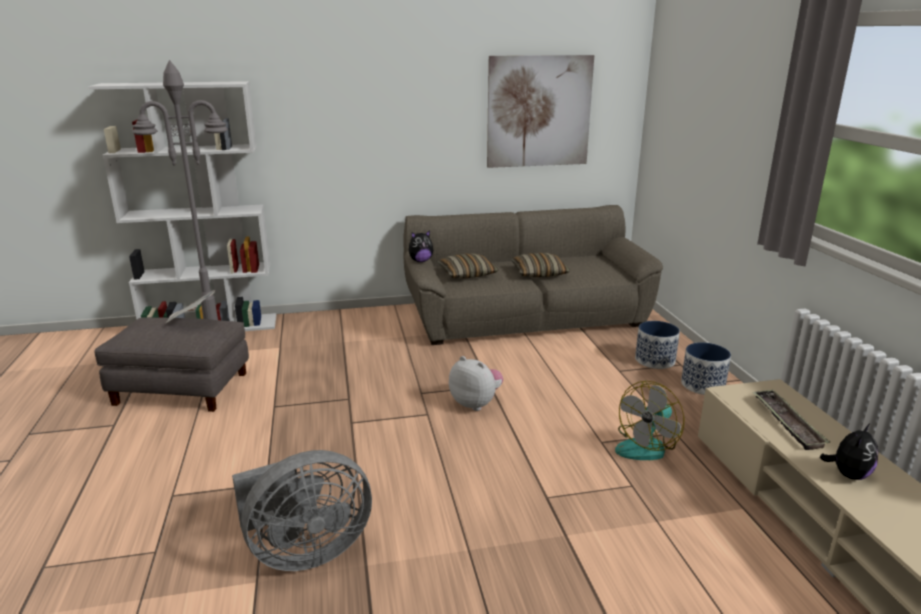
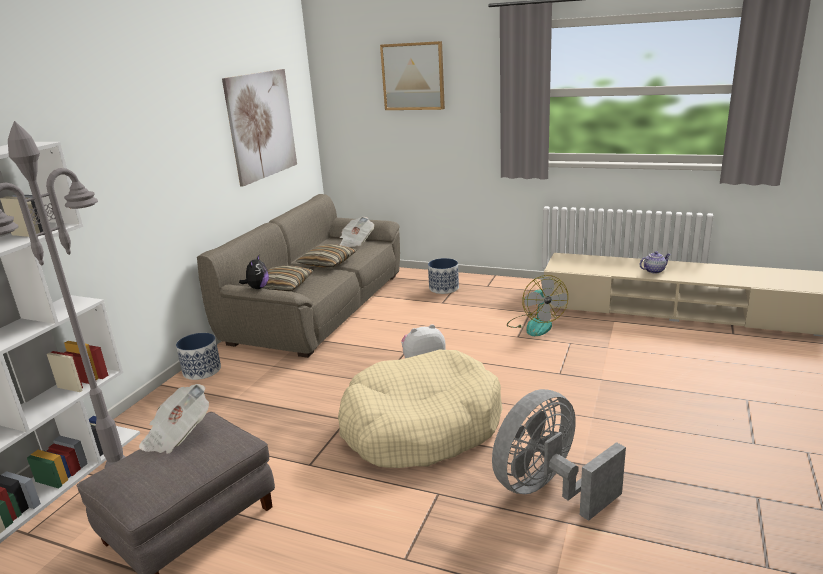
camera: 55 degrees left, 0 degrees up
grey fan [232,450,372,571] -> grey fan turned 135 degrees counterclockwise [492,389,626,521]
planter [681,342,731,395] -> planter moved to [176,333,221,380]
tray [752,390,830,450] -> none
plush toy [819,424,879,480] -> teapot [640,251,671,274]
none -> beige dog bed [338,350,502,468]
none -> newspaper [340,217,374,247]
none -> picture [380,41,445,110]

